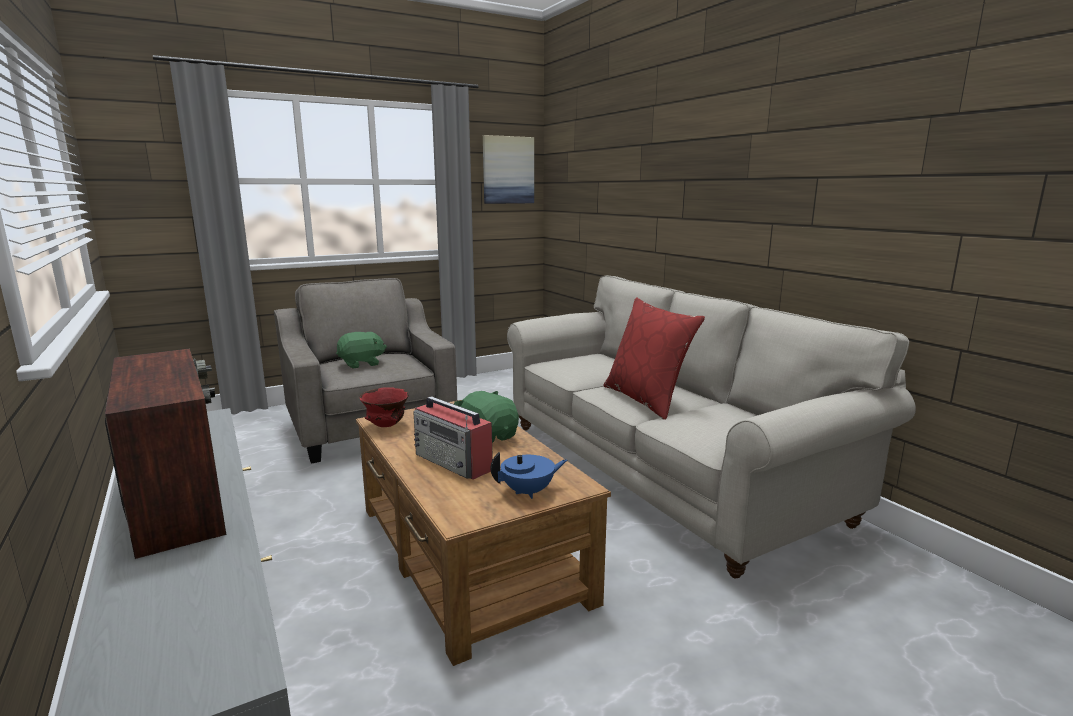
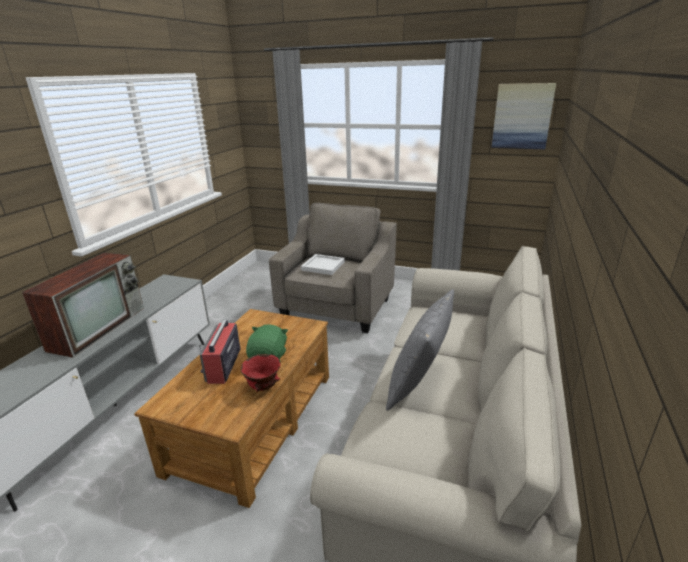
camera: 50 degrees right, 10 degrees up
green plush toy [336,332,387,369] -> white tray [301,254,345,275]
red bowl [360,387,409,427] -> red bowl moved to [241,354,281,392]
blue teapot [490,452,567,499] -> none
red pillow [604,298,705,420] -> grey pillow [386,289,454,411]

